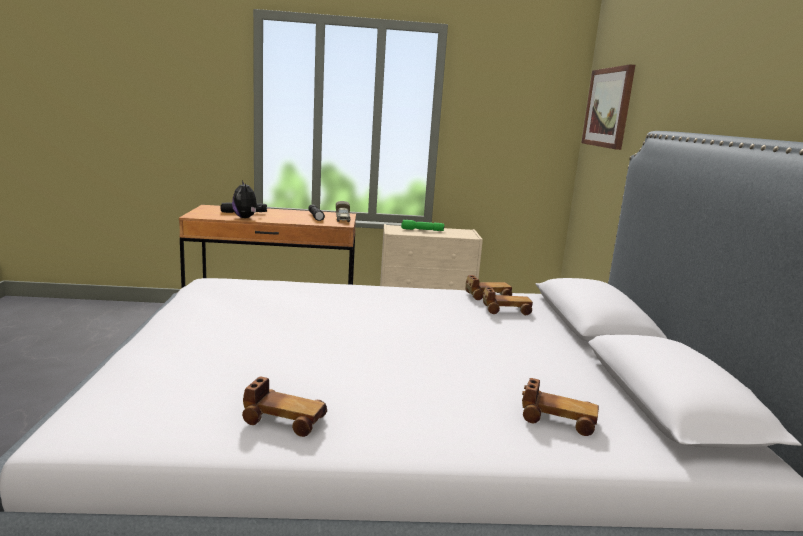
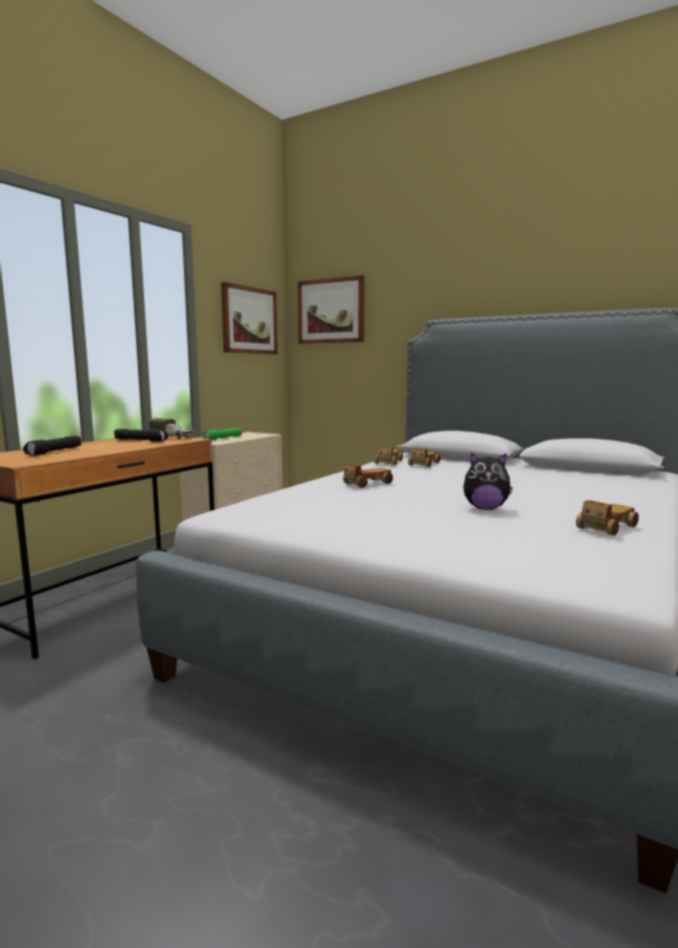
camera: 55 degrees left, 5 degrees down
plush toy [232,181,263,218] -> plush toy moved to [463,452,513,510]
toy car [522,378,599,436] -> toy car moved to [343,463,393,488]
none -> picture [221,282,278,354]

